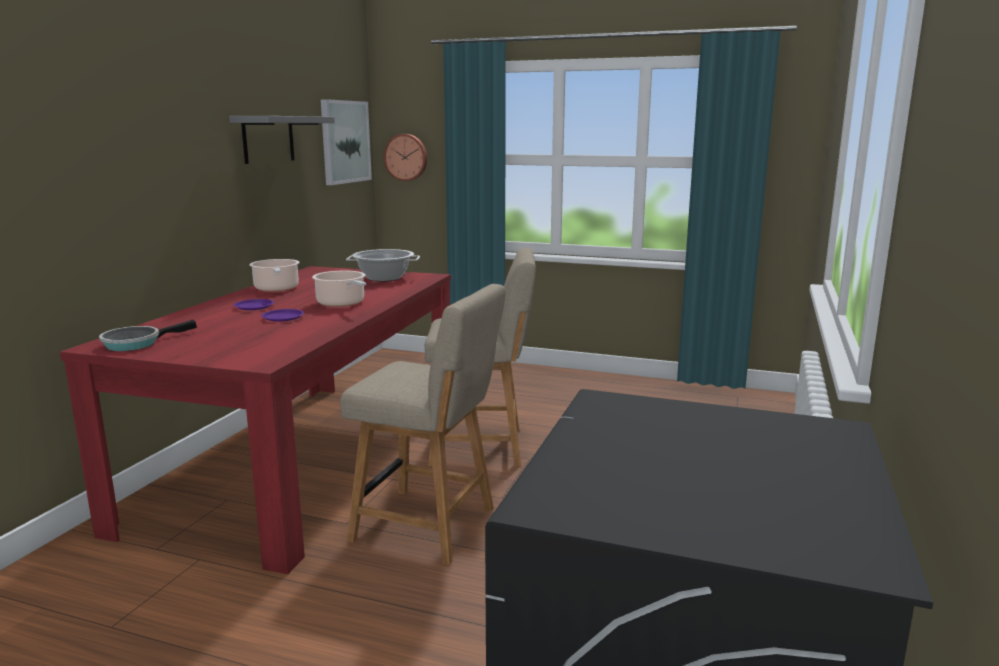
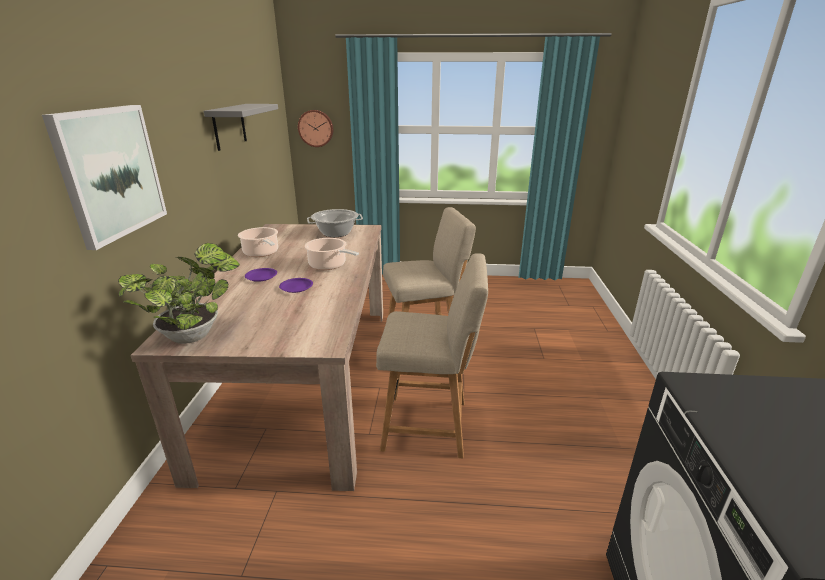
camera: 15 degrees left, 10 degrees up
red dining table [60,266,451,574] -> beige dining table [130,224,383,491]
frying pan [99,320,197,351] -> potted plant [118,243,240,344]
picture [321,99,372,185] -> picture moved to [42,105,167,250]

